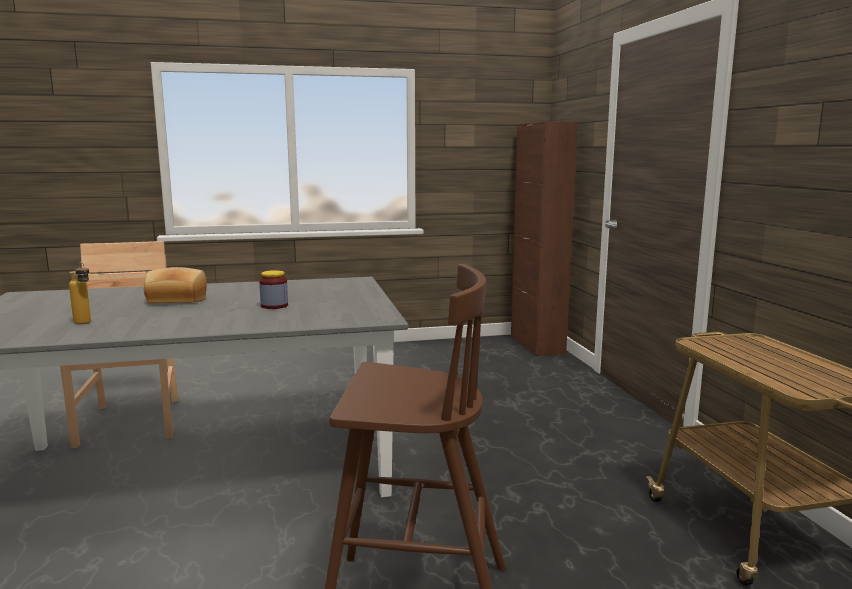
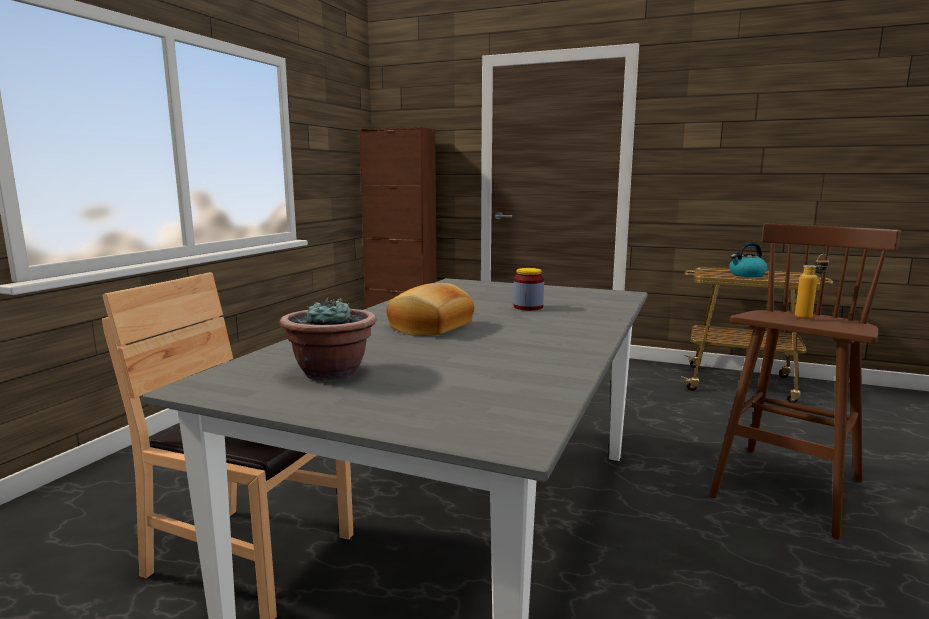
camera: 55 degrees left, 0 degrees up
bottle [69,262,91,324] -> bottle moved to [795,254,829,319]
none -> potted plant [279,297,376,381]
none -> kettle [729,242,767,277]

